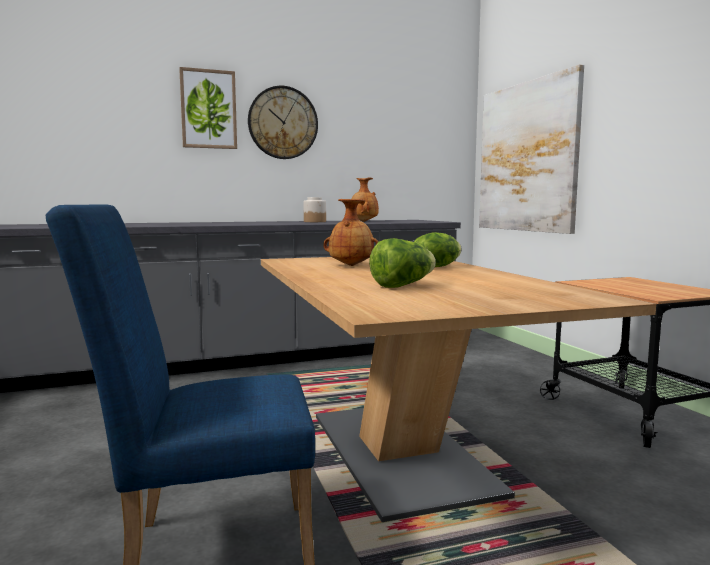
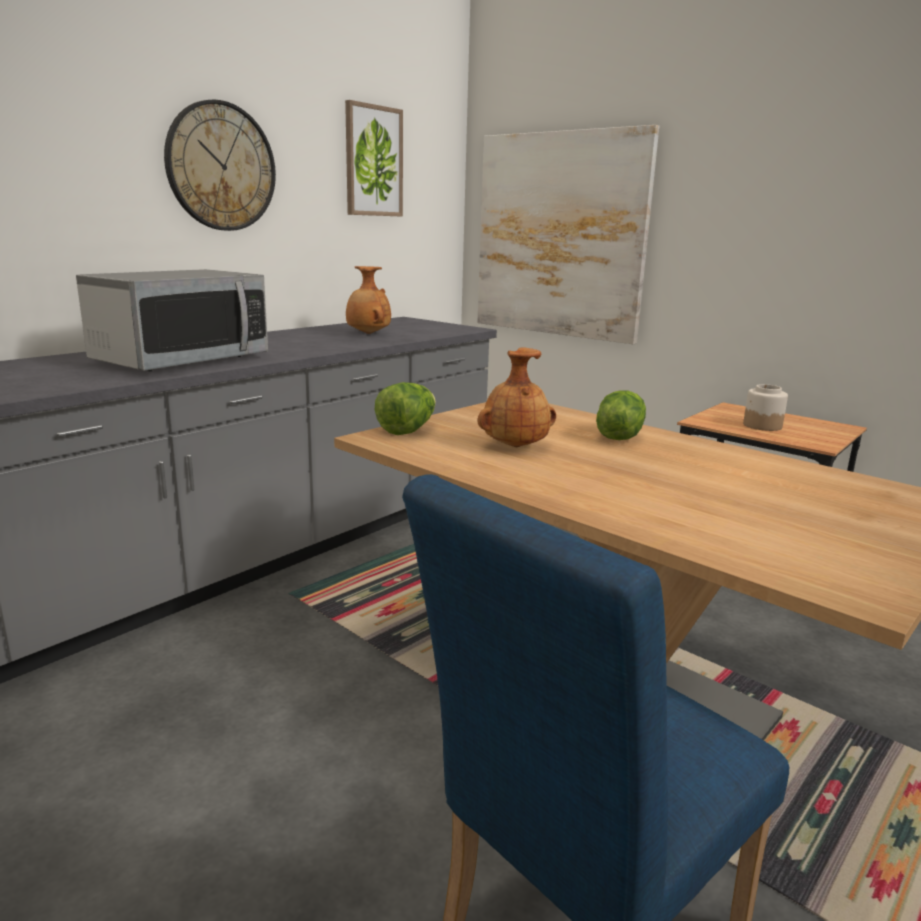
camera: 30 degrees left, 10 degrees up
picture [179,67,237,149] -> picture moved to [345,100,403,217]
jar [304,197,326,222] -> jar moved to [743,384,788,431]
lettuce [369,238,436,288] -> lettuce moved to [375,382,436,435]
none -> microwave [76,269,268,371]

